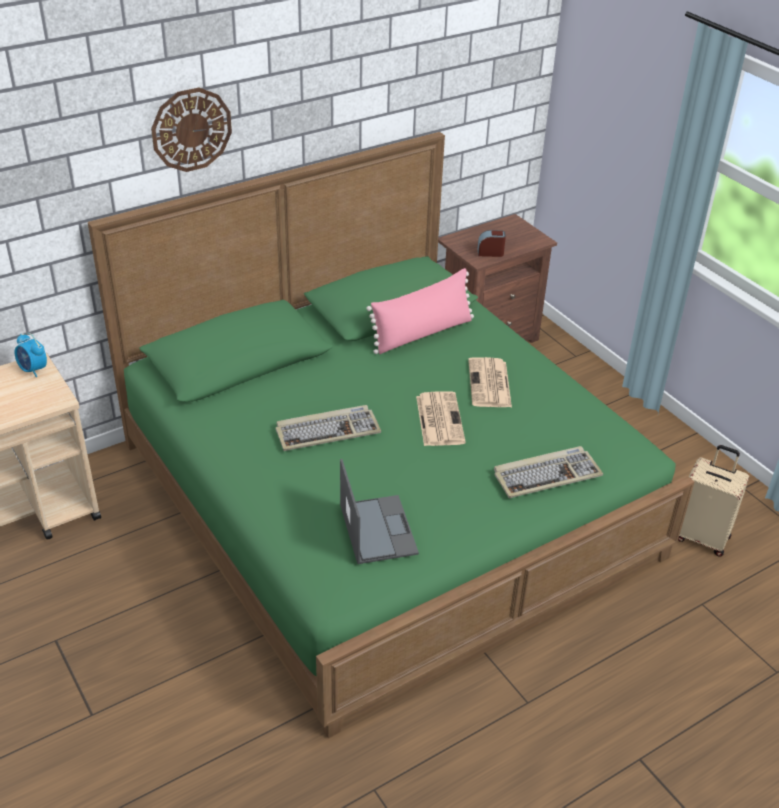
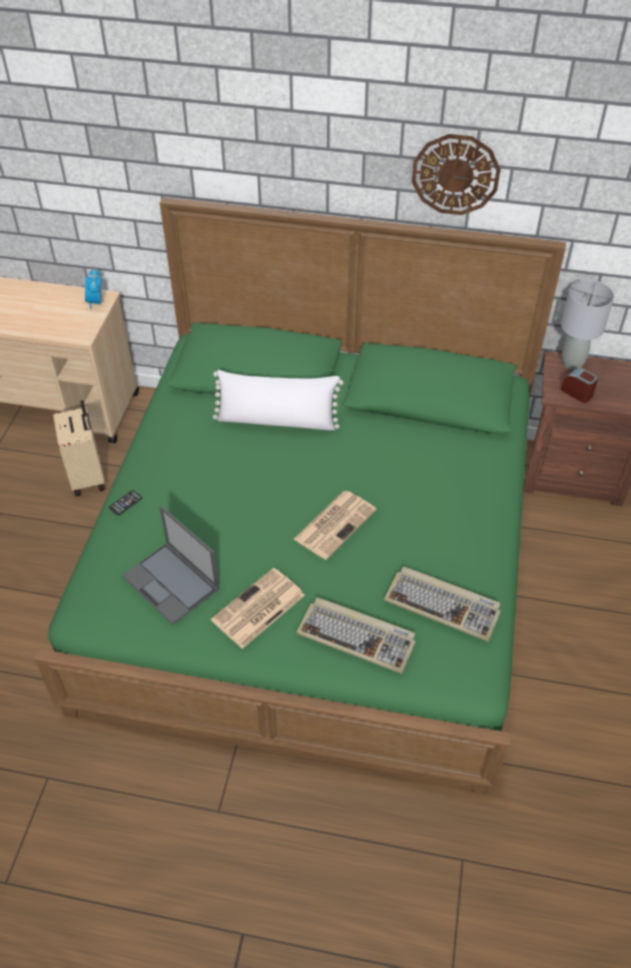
camera: 45 degrees right, 10 degrees up
wall clock [151,88,232,172] -> wall clock moved to [412,134,501,215]
keyboard [276,405,381,451] -> keyboard moved to [384,566,501,642]
laptop [340,459,419,564] -> laptop turned 105 degrees clockwise [122,506,219,625]
pink pillow [366,268,474,354] -> none
newspaper [468,357,512,407] -> newspaper moved to [211,568,305,649]
beige suitcase [678,445,749,557] -> beige suitcase moved to [53,400,105,496]
none -> phone [109,490,142,516]
none -> white pillow [213,370,344,431]
none -> grey table lamp [561,280,614,370]

